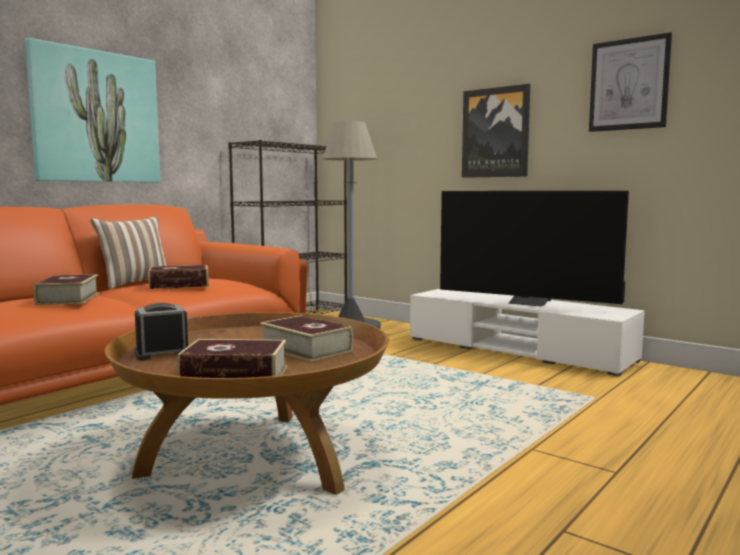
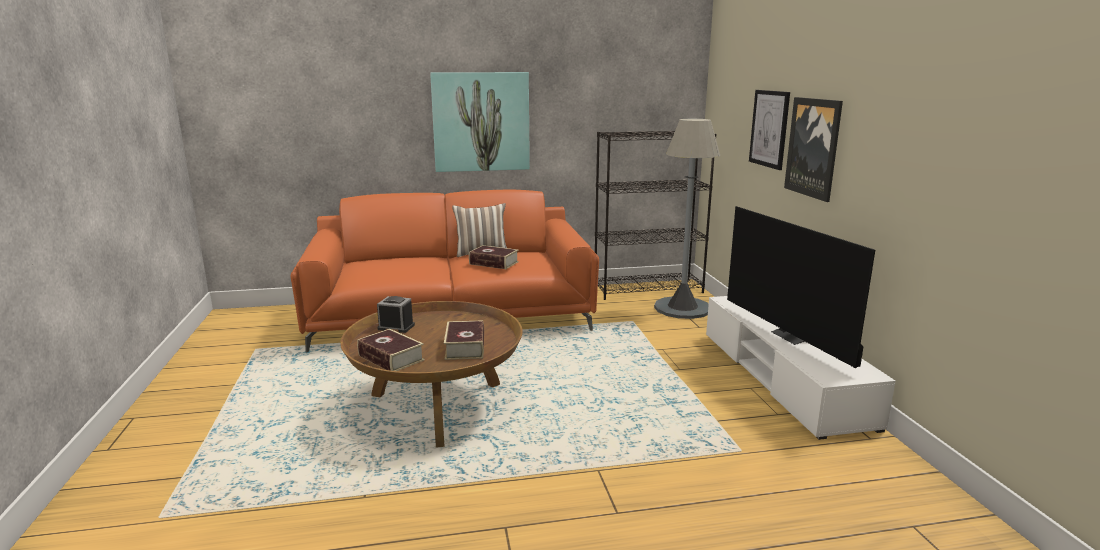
camera: 40 degrees right, 10 degrees up
book [33,274,100,305] -> none
picture [589,32,672,132] -> picture moved to [749,90,790,170]

